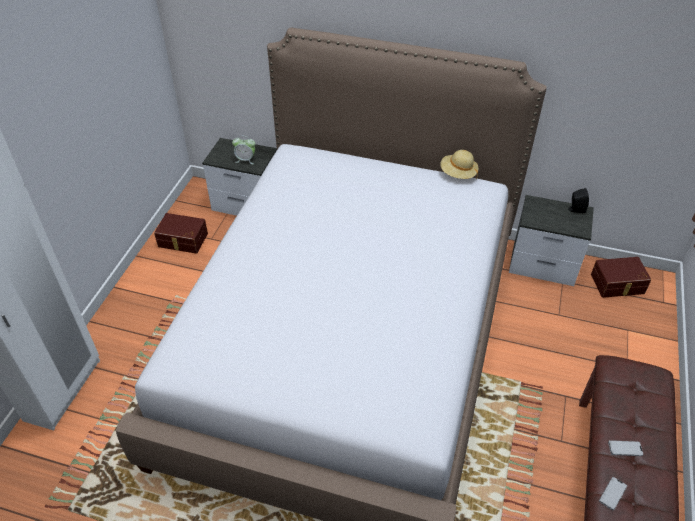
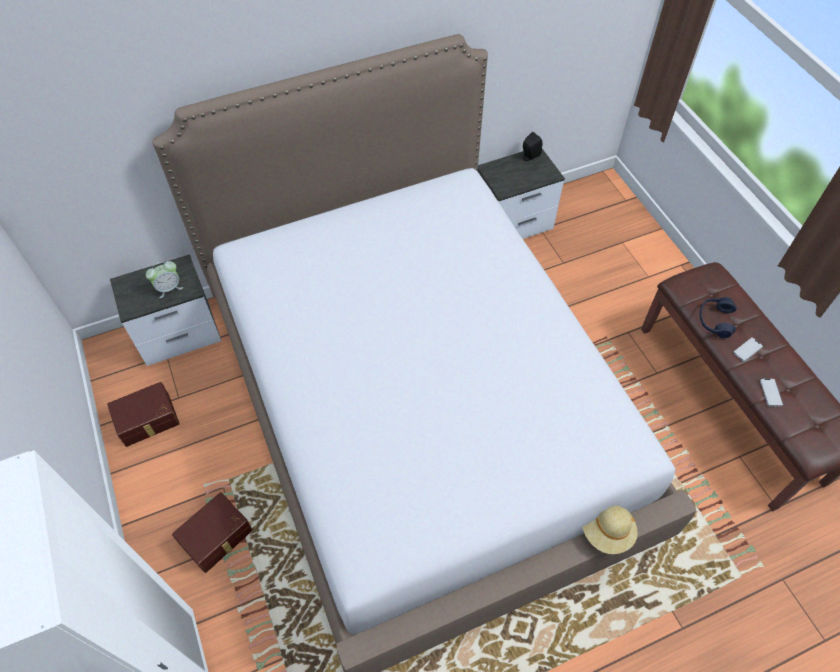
camera: 40 degrees left, 10 degrees up
beige hat [440,150,478,179] -> beige hat moved to [582,505,638,554]
brown storage box [591,257,651,298] -> brown storage box moved to [172,492,253,573]
none -> blue headphones [700,297,737,338]

